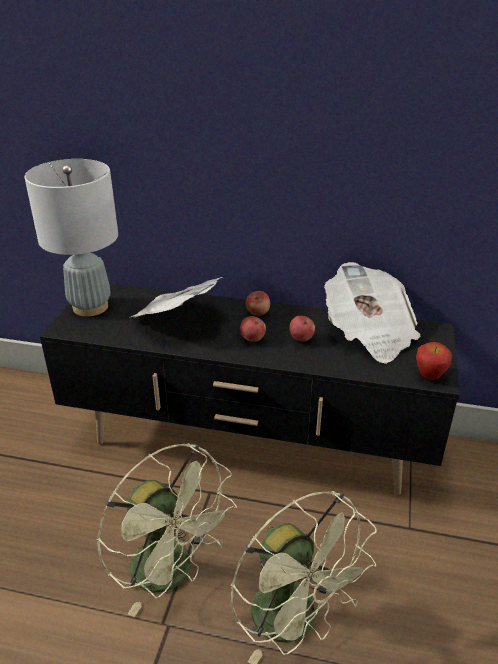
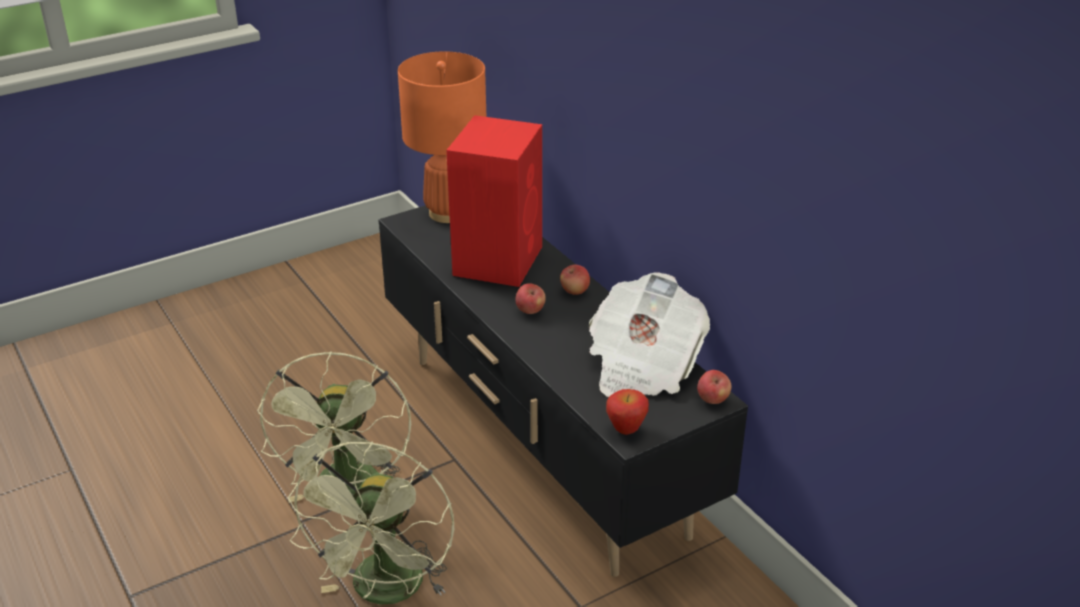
camera: 45 degrees right, 0 degrees up
grey table lamp [25,159,118,317] -> orange table lamp [398,51,486,223]
newspaper [129,277,222,318] -> red speaker [446,115,542,287]
apple [289,316,315,341] -> apple moved to [697,370,731,404]

